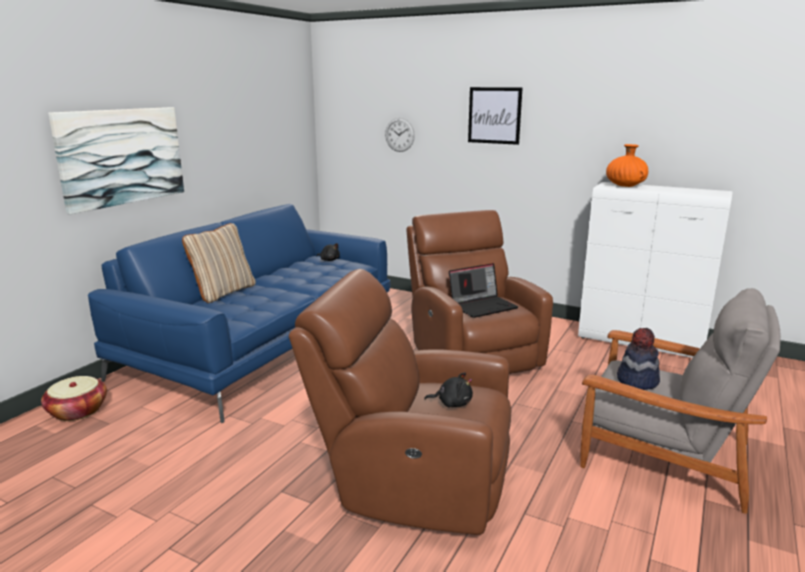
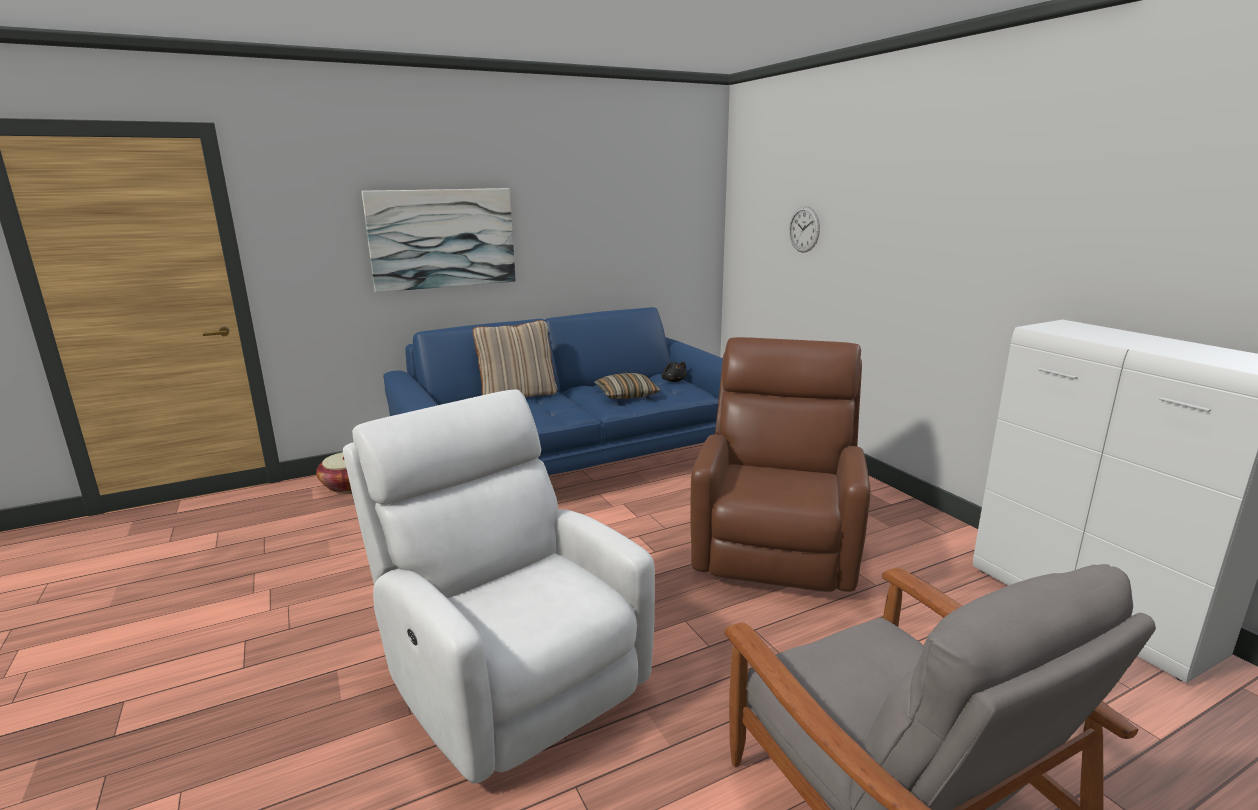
camera: 35 degrees right, 0 degrees up
brown armchair [289,269,511,535] -> white armchair [343,389,655,783]
black plush toy [424,372,473,408] -> none
laptop [449,263,518,318] -> none
picture [468,87,522,145] -> none
orange vase [606,144,648,187] -> none
hat [617,328,660,390] -> none
none -> pillow [594,373,660,399]

